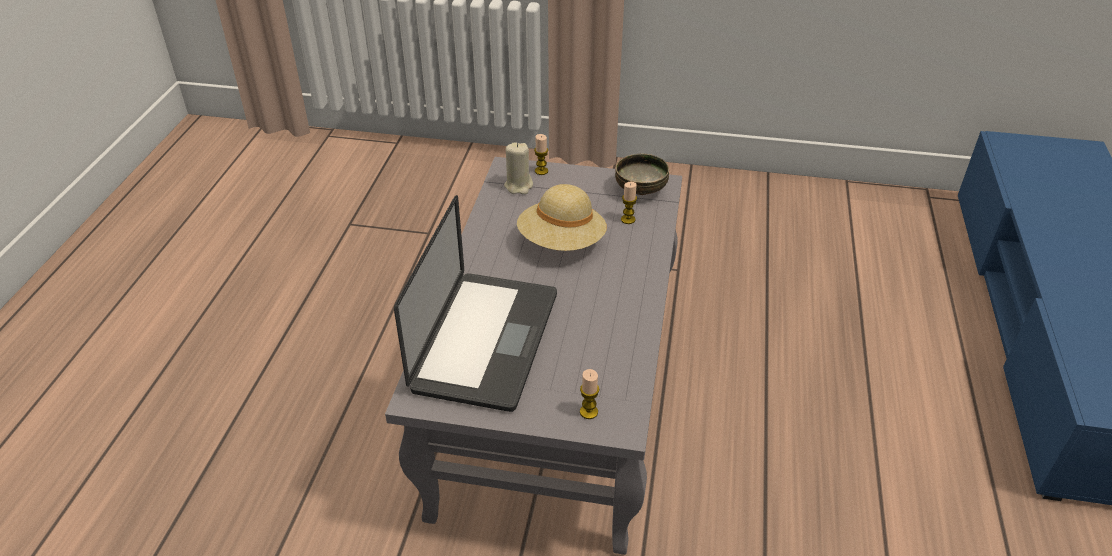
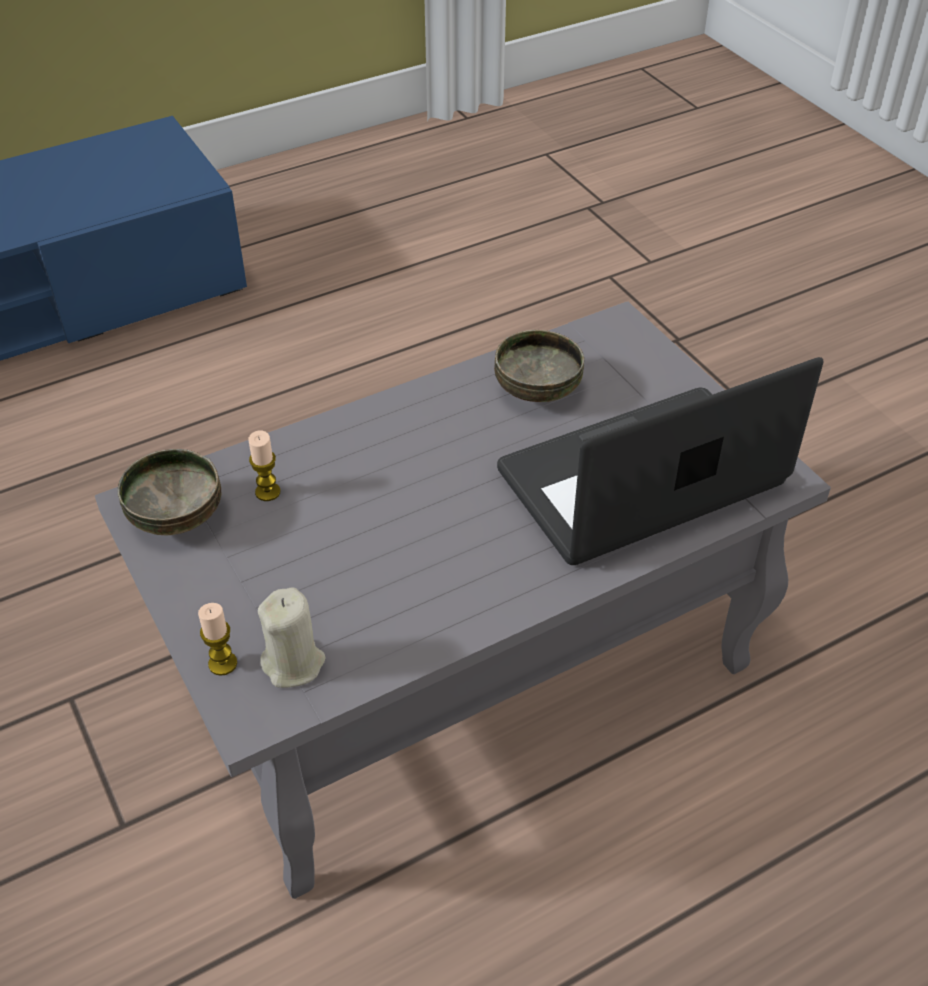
camera: 130 degrees left, 5 degrees up
beige hat [517,184,607,251] -> none
candle [580,369,599,419] -> none
none -> bowl [494,330,584,402]

